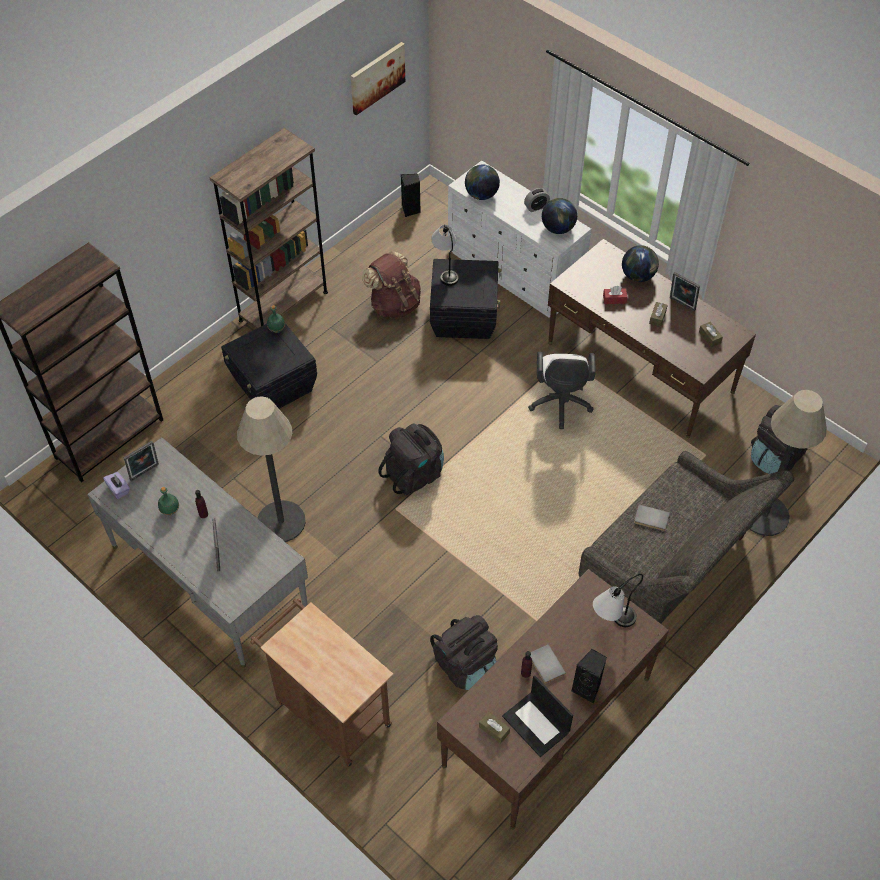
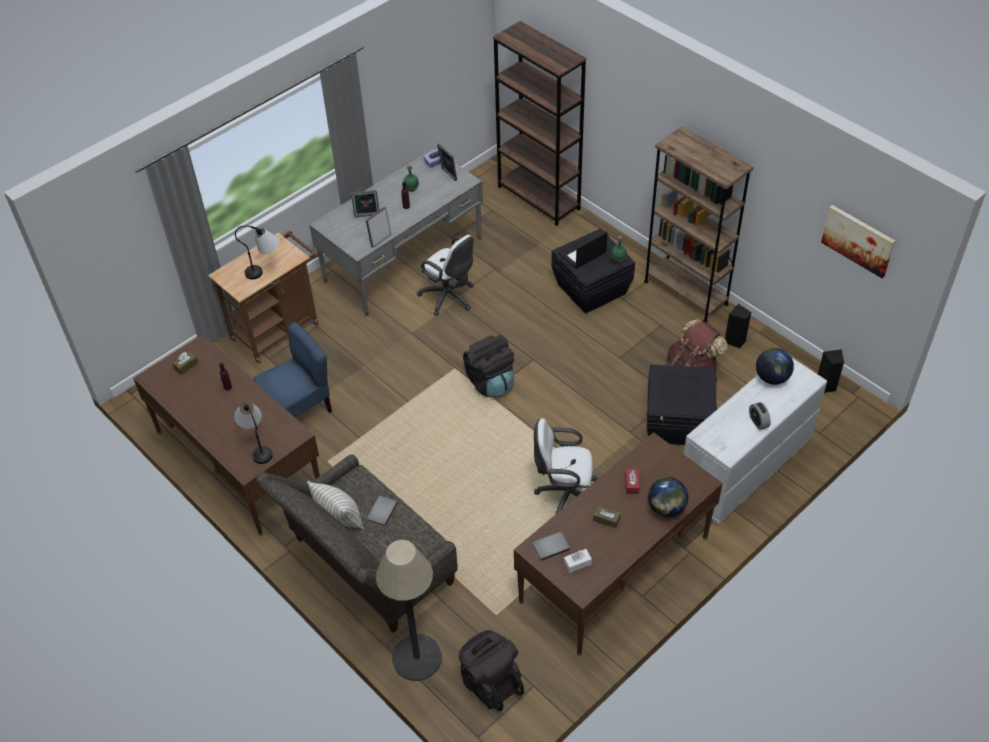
camera: 95 degrees right, 5 degrees down
floor lamp [237,396,306,542] -> white office chair [417,235,474,316]
black backpack [430,615,498,690] -> blue chair [253,322,332,418]
table lamp [431,225,459,286] -> table lamp moved to [235,225,280,279]
laptop [502,675,573,757] -> laptop moved to [559,231,607,269]
grey book [530,644,566,684] -> grey book moved to [533,532,570,561]
globe [542,198,577,234] -> none
black speaker [572,649,607,704] -> black speaker moved to [725,304,751,348]
picture frame [670,272,700,311] -> picture frame moved to [366,207,391,248]
brown tissue box [699,322,723,347] -> white tissue box [564,549,592,573]
none -> pillow [307,481,364,530]

